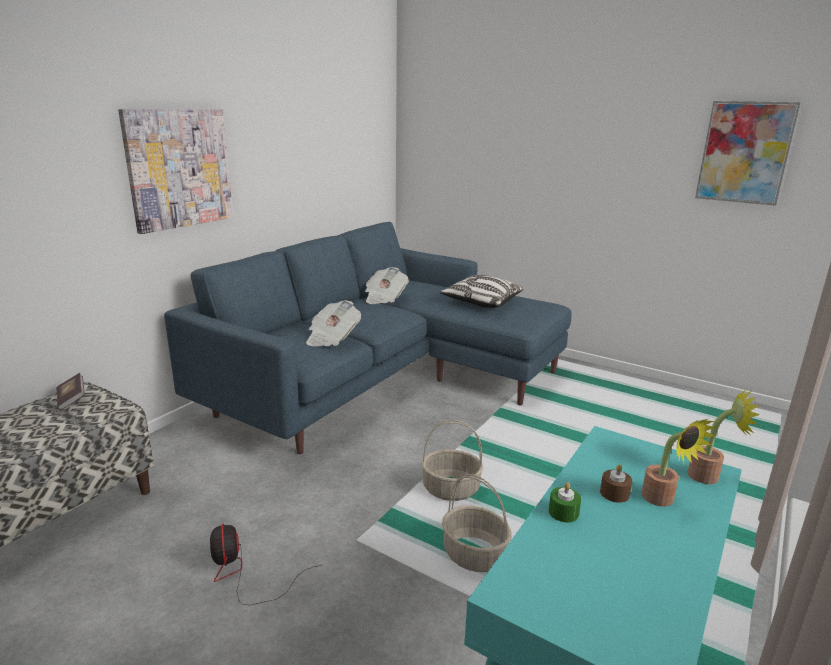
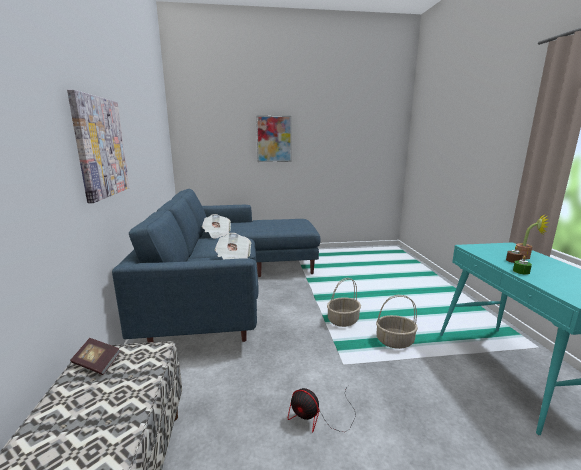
camera: 40 degrees left, 5 degrees down
pillow [439,275,523,308] -> none
potted plant [688,390,759,484] -> none
picture [695,101,801,206] -> picture moved to [256,116,292,162]

